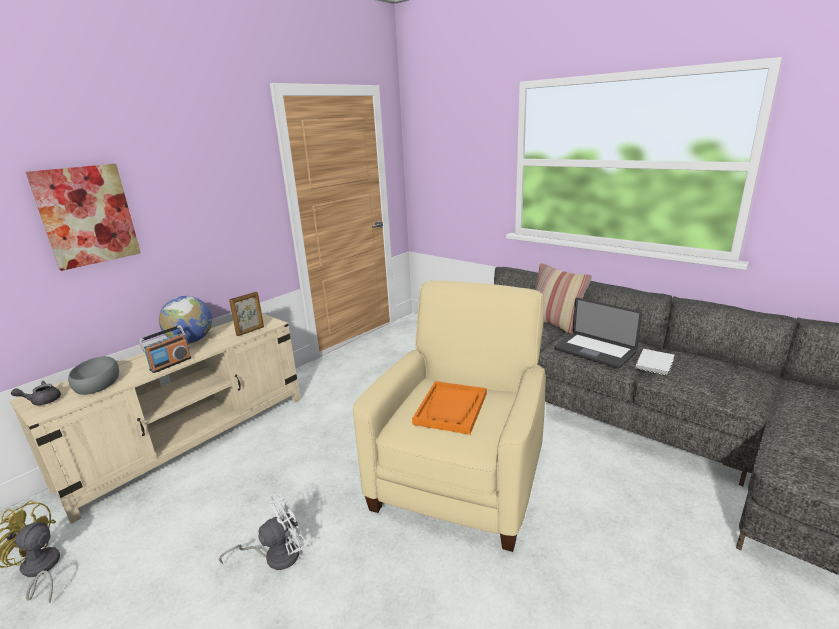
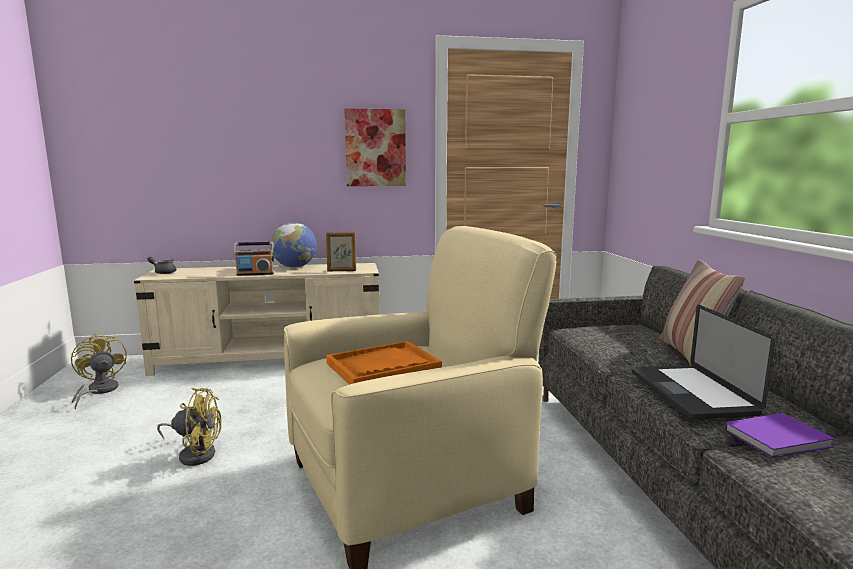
camera: 40 degrees right, 10 degrees down
picture [26,164,141,271] -> picture moved to [344,108,406,186]
grey bowl [68,356,119,395] -> none
white fan [219,494,308,570] -> yellow fan [157,388,222,466]
white book [635,349,674,376] -> purple book [725,413,835,458]

